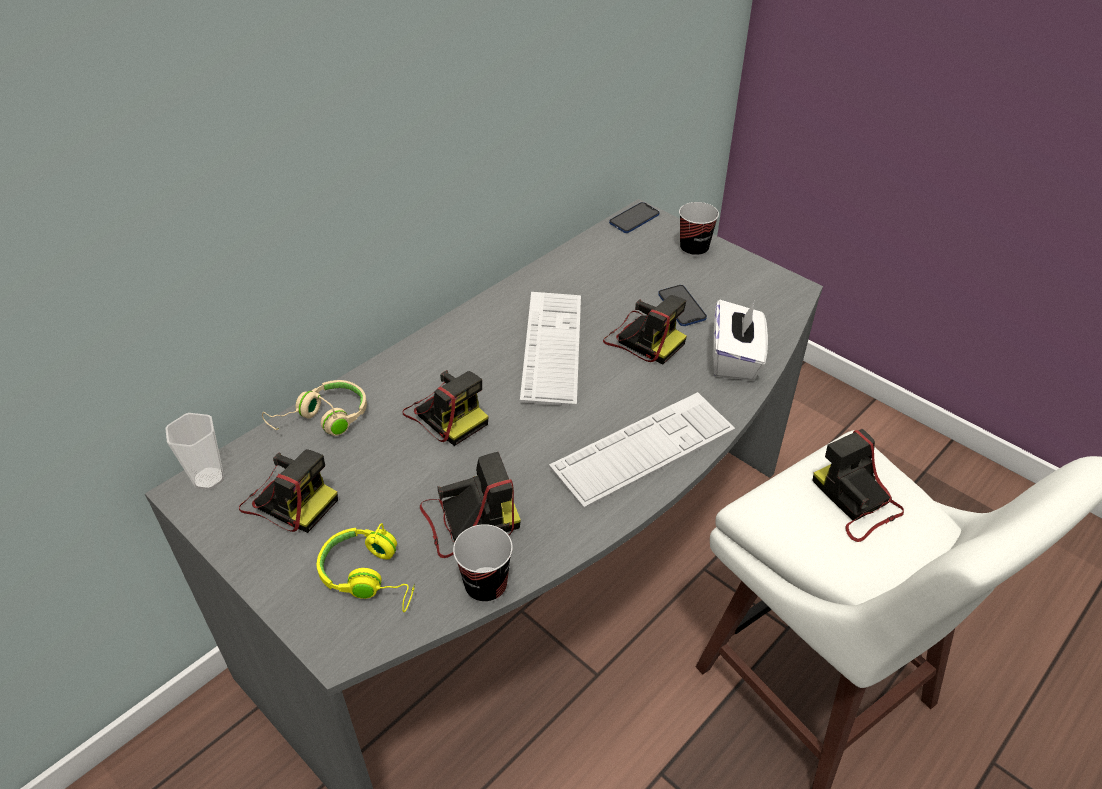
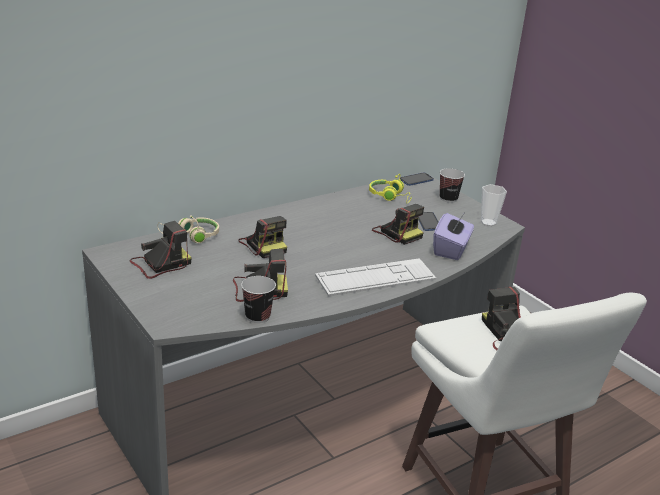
camera: 10 degrees right, 15 degrees down
cup [165,413,224,490] -> cup moved to [481,184,507,226]
camera [239,449,338,533] -> camera turned 75 degrees counterclockwise [130,221,192,279]
yellow headphones [317,523,415,612] -> yellow headphones moved to [369,174,411,204]
keyboard [520,292,581,407] -> none
white tissue box [713,300,768,380] -> purple tissue box [433,213,474,260]

